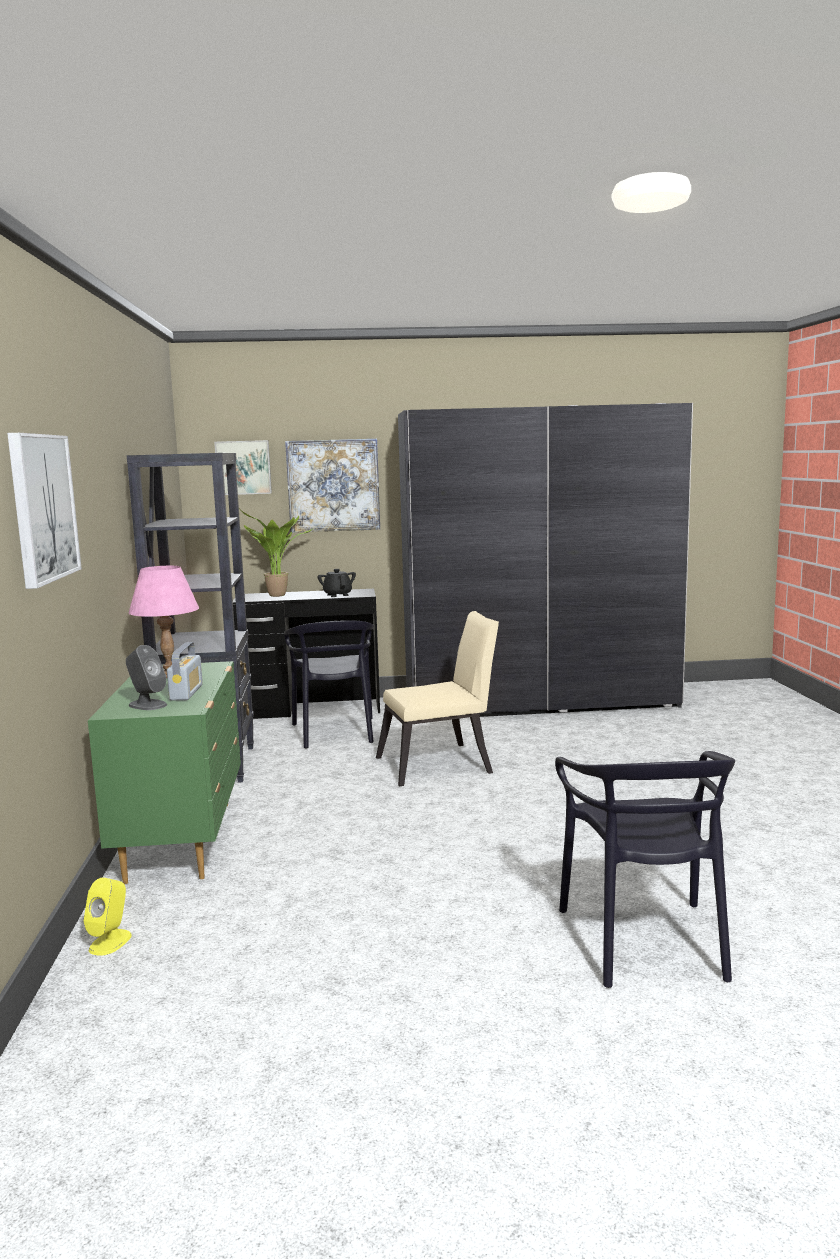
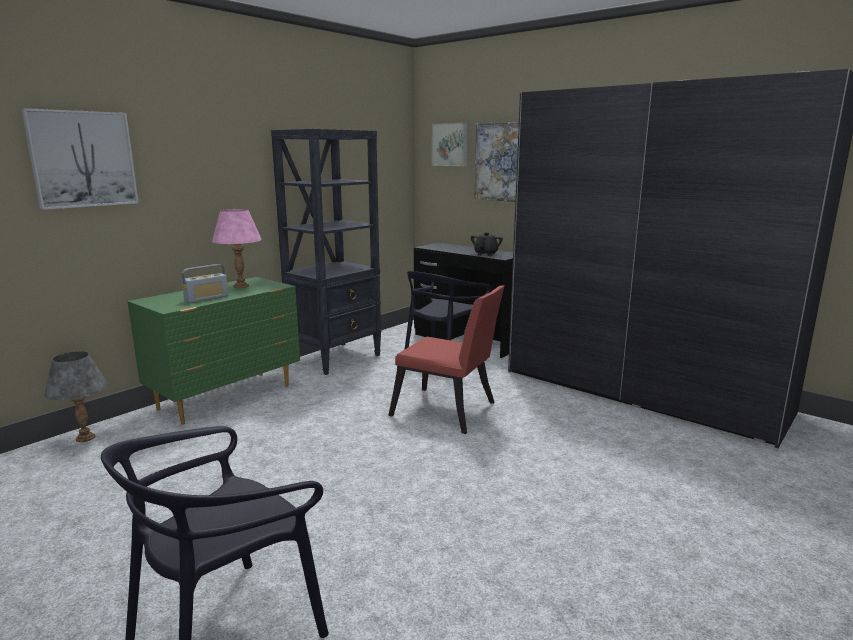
camera: 45 degrees right, 5 degrees up
yellow speaker [83,878,132,956] -> grey table lamp [44,351,108,442]
grey speaker [126,645,167,710] -> none
potted plant [239,508,315,597] -> none
beige chair [376,611,499,787] -> red chair [388,285,504,434]

